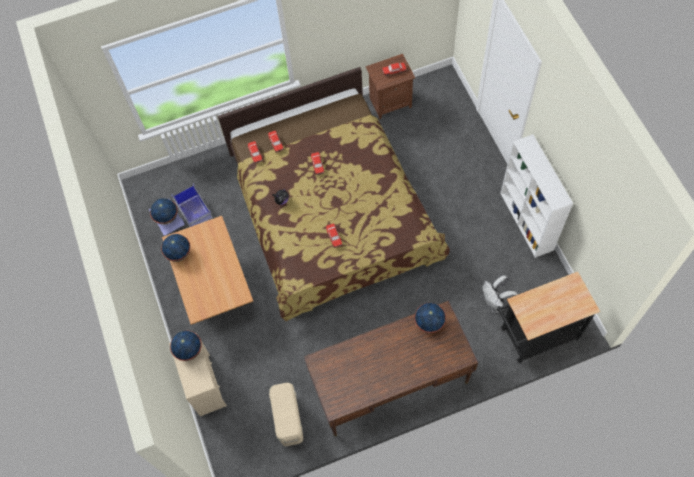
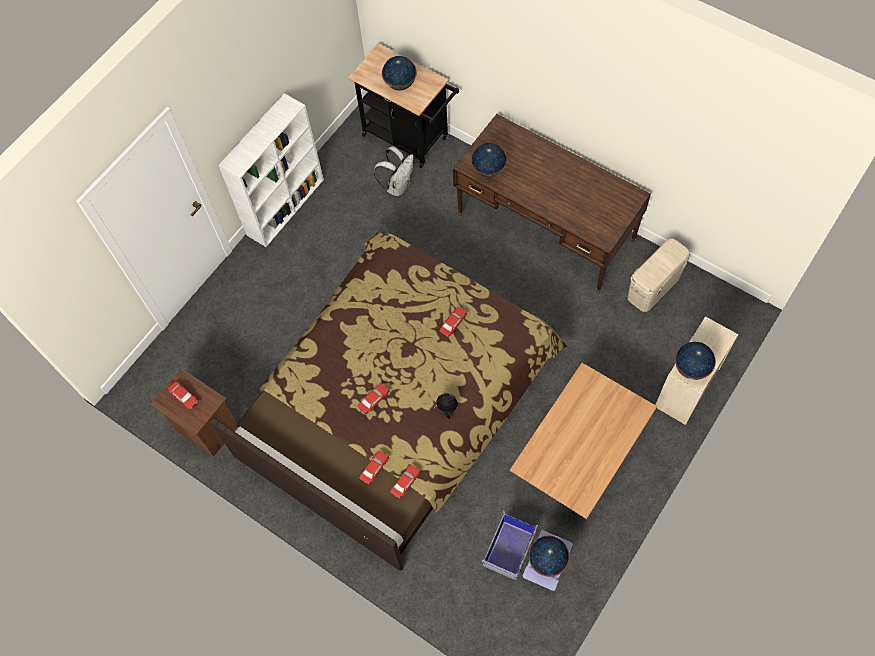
camera: 125 degrees left, 0 degrees up
globe [161,234,190,262] -> globe moved to [382,56,417,90]

